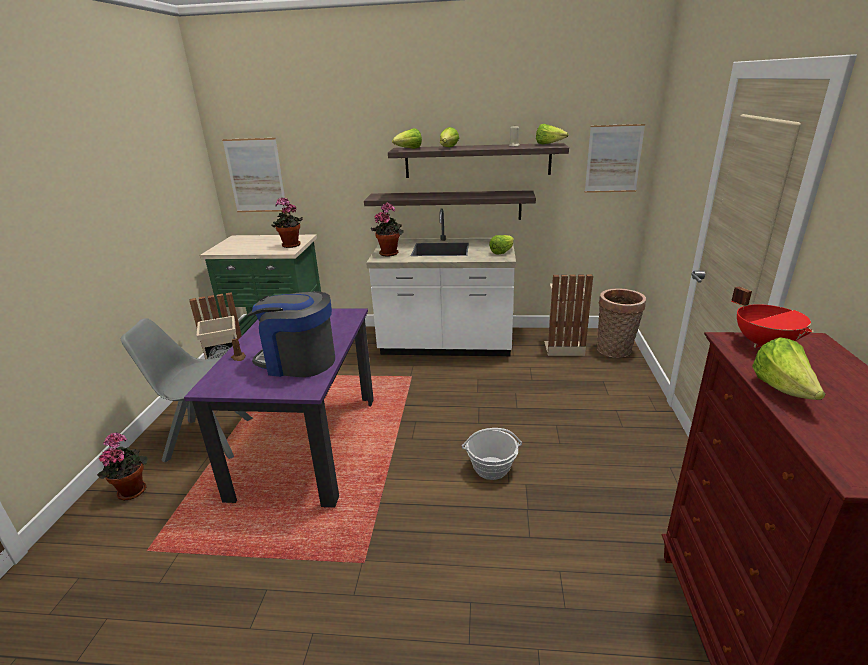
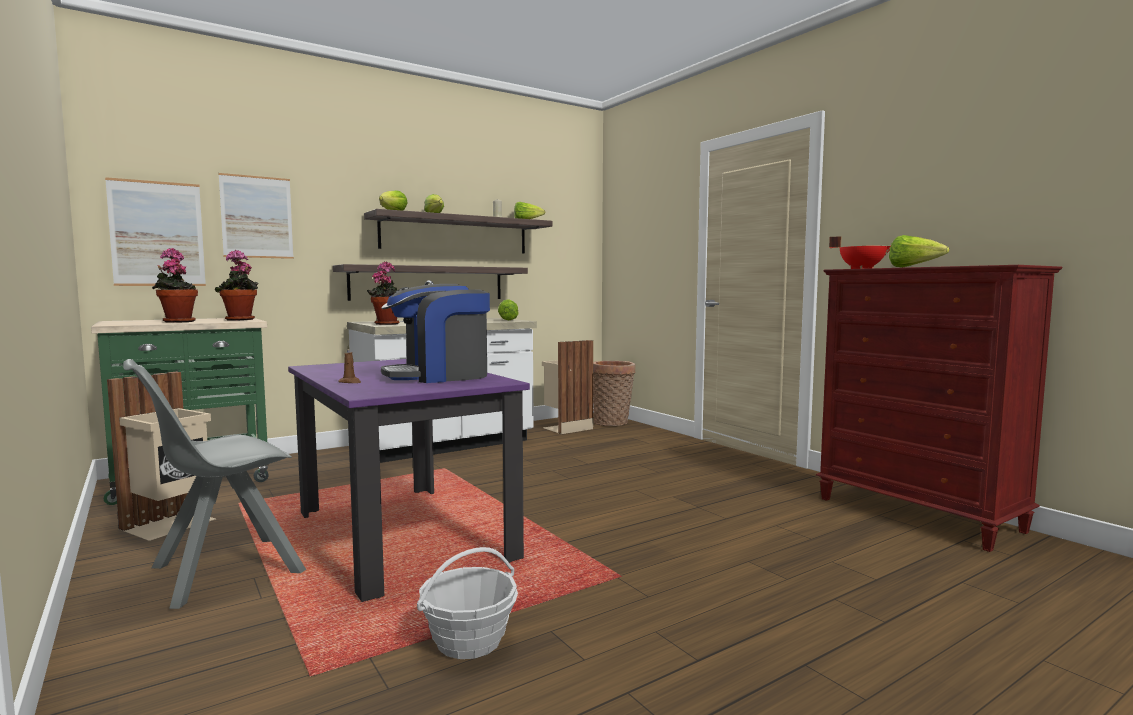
camera: 40 degrees left, 20 degrees down
potted plant [97,433,148,501] -> potted plant moved to [152,248,198,323]
basket [462,428,522,480] -> basket moved to [417,547,518,659]
picture [585,124,645,193] -> picture moved to [219,173,294,259]

